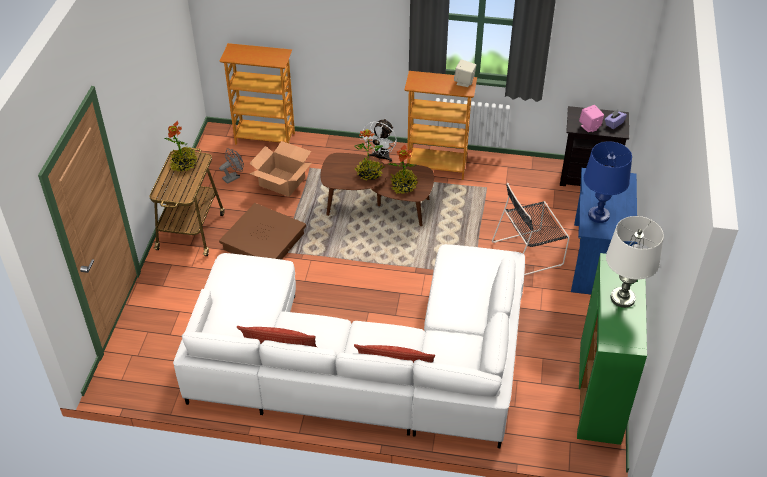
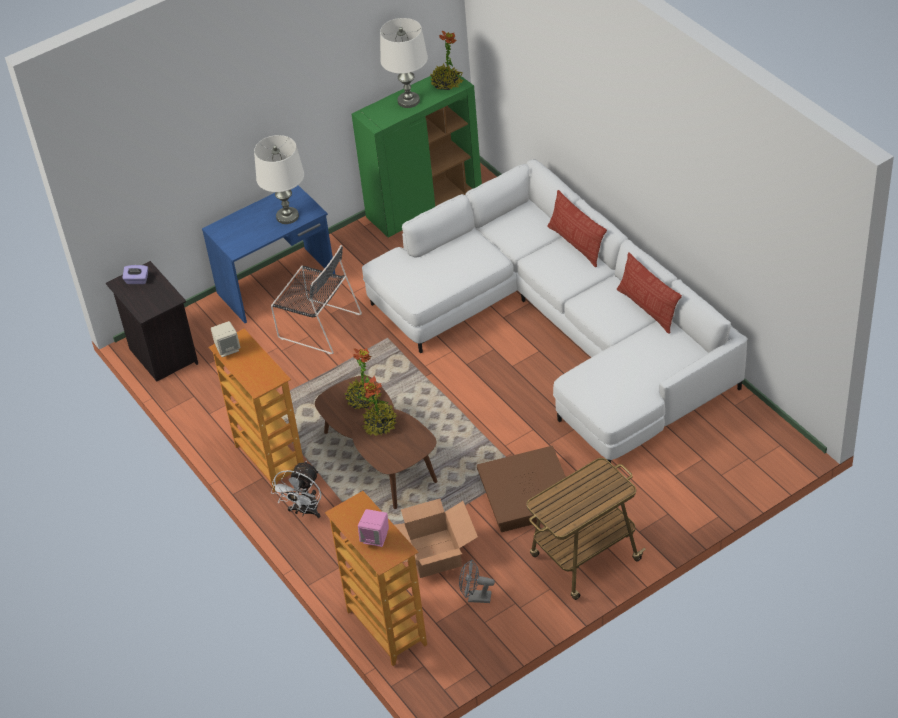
camera: 130 degrees left, 0 degrees up
potted plant [165,120,198,172] -> potted plant moved to [430,31,464,90]
white fan [360,118,397,162] -> white fan turned 135 degrees clockwise [271,461,322,518]
pink speaker [579,105,604,132] -> pink speaker moved to [358,509,389,547]
blue table lamp [584,141,632,223] -> white table lamp [254,135,304,224]

